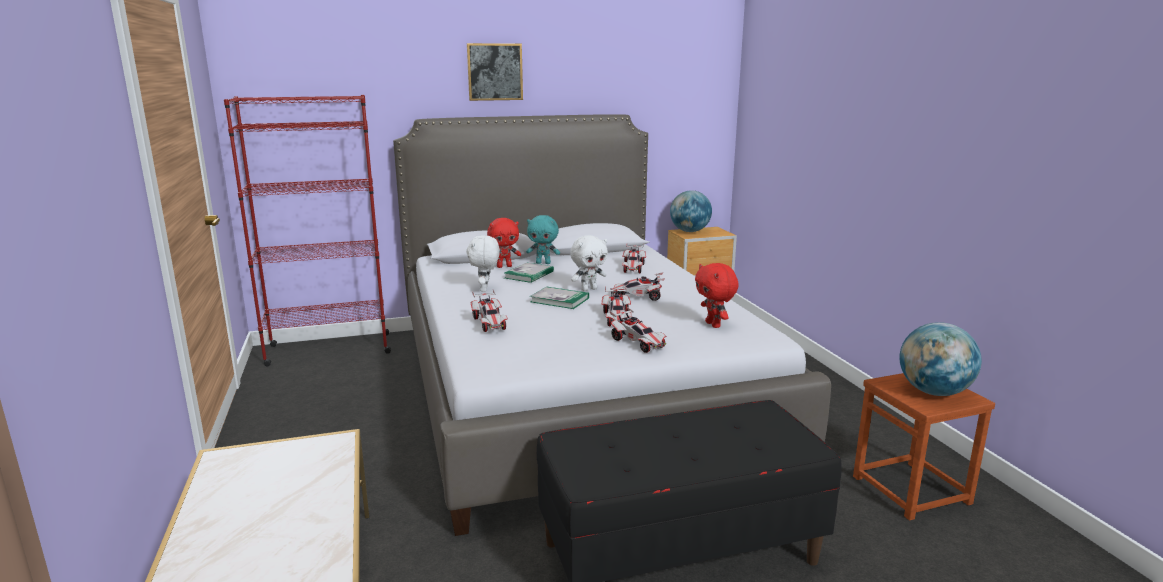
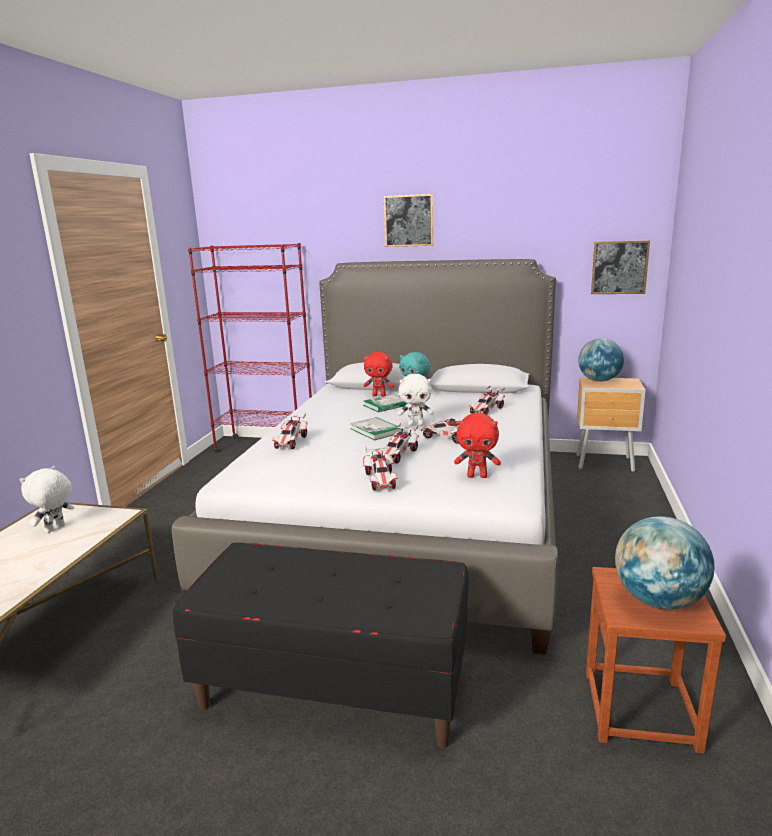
camera: 30 degrees right, 0 degrees up
white plush toy [466,235,500,292] -> white plush toy moved to [20,466,74,533]
red plush toy [695,263,739,328] -> red plush toy turned 90 degrees counterclockwise [454,413,501,478]
none -> picture [591,240,650,294]

